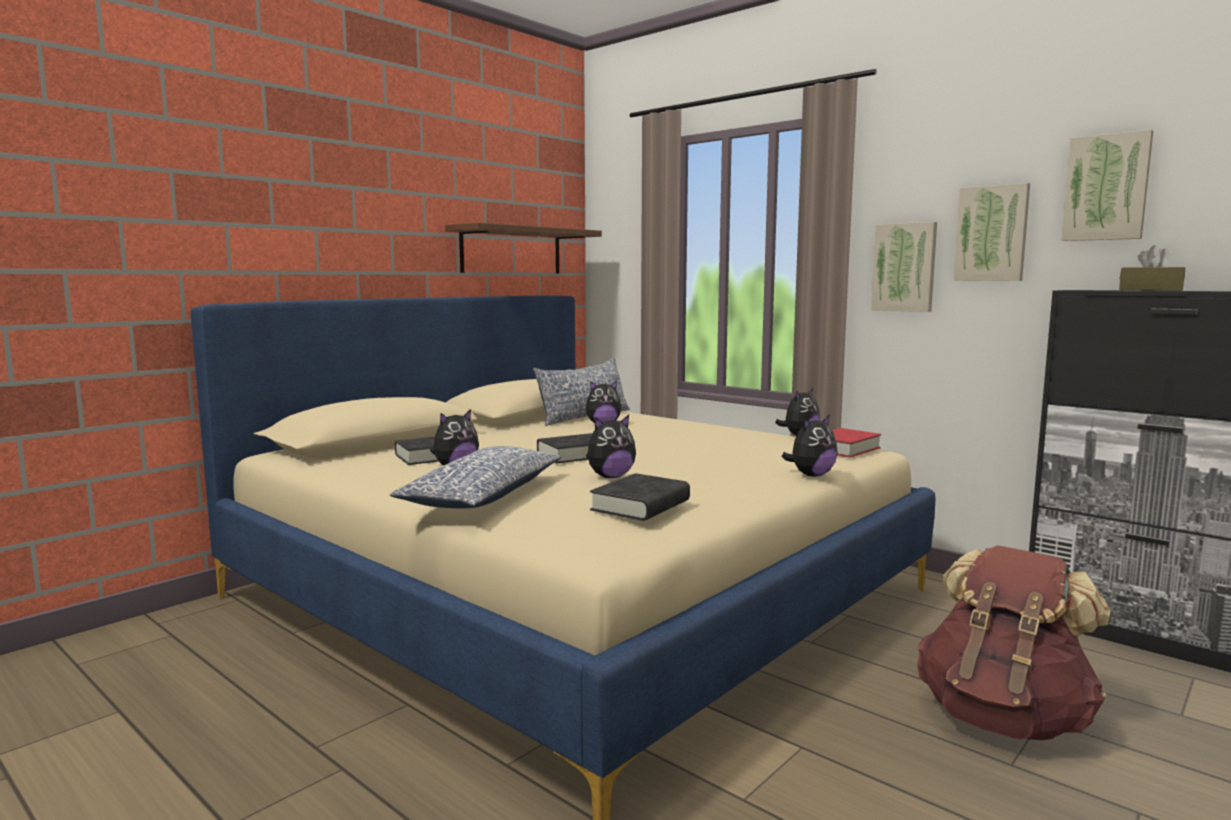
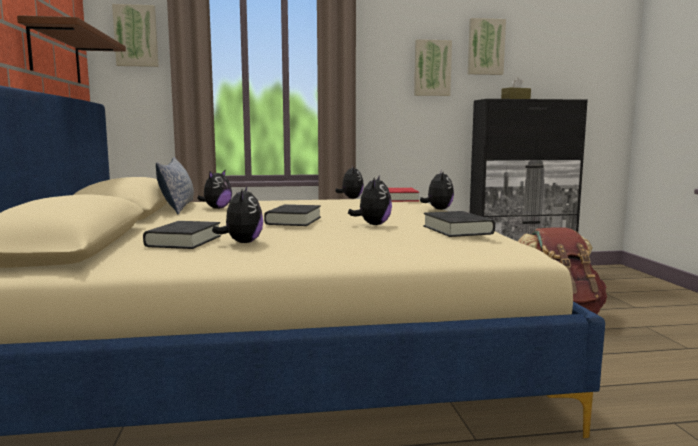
camera: 50 degrees left, 0 degrees up
pillow [390,446,561,508] -> none
picture [871,222,937,312] -> picture moved to [112,4,159,67]

